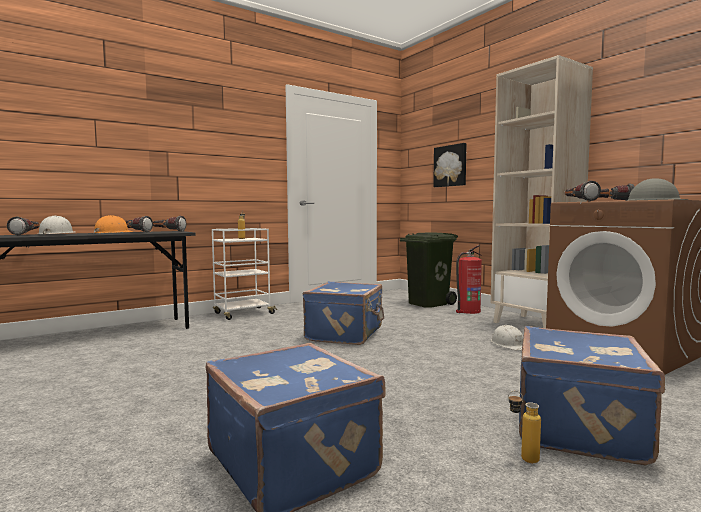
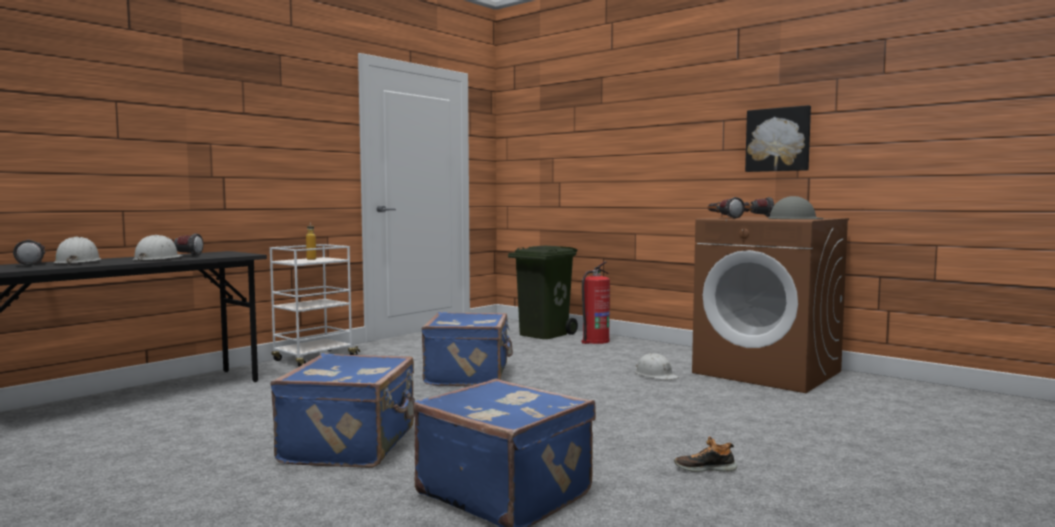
camera: 15 degrees left, 0 degrees up
orange hard hat [94,215,134,234] -> white hard hat [133,235,184,261]
flashlight [153,216,187,232] -> none
picture [433,143,466,187] -> picture moved to [745,105,811,172]
beige bookcase [491,55,593,328] -> none
bottle [508,391,541,463] -> shoe [674,437,737,472]
blue suitcase [519,326,666,465] -> blue suitcase moved to [270,353,415,468]

